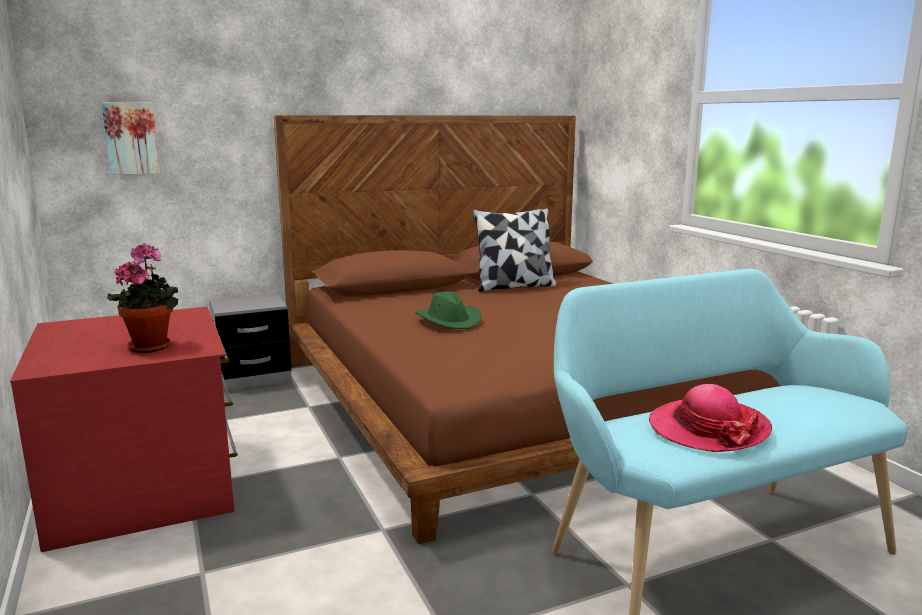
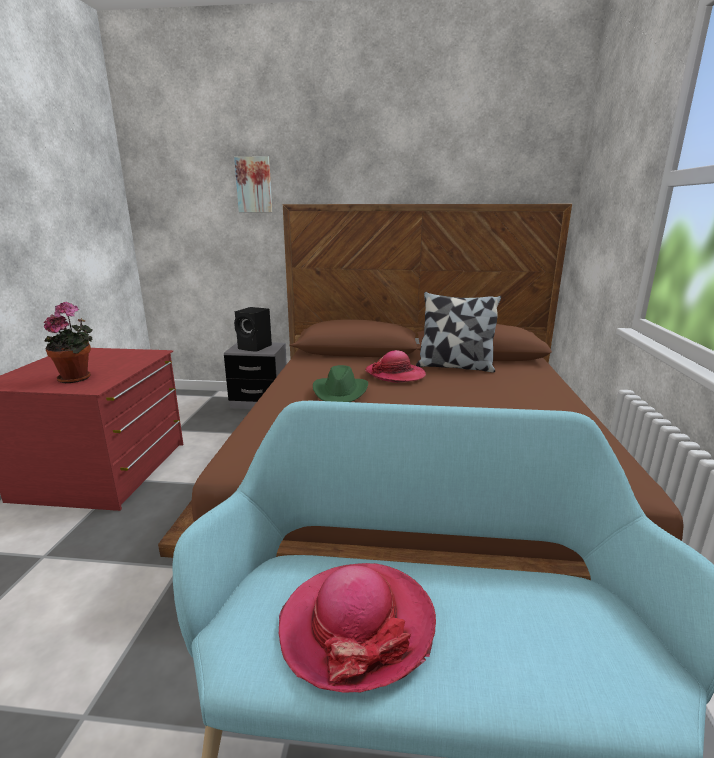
camera: 30 degrees right, 5 degrees up
picture [101,102,160,175] -> picture moved to [234,156,272,212]
none -> black speaker [234,307,272,352]
none -> hat [365,350,426,383]

